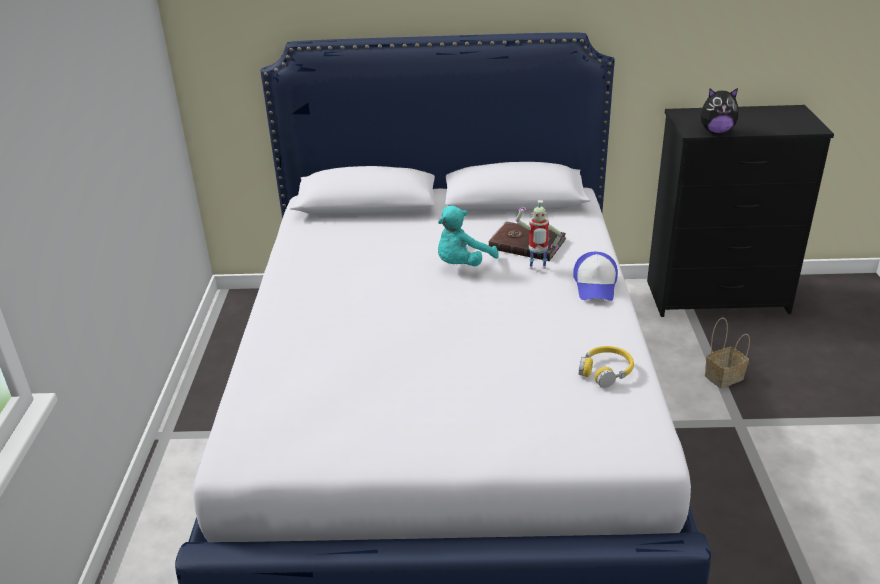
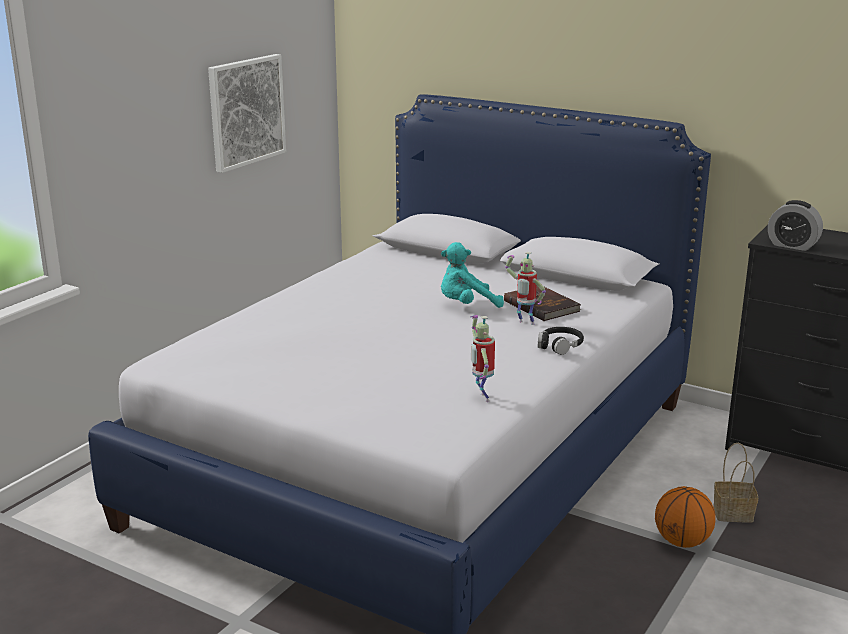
camera: 30 degrees right, 10 degrees down
cap [573,252,618,301] -> black headphones [538,327,584,355]
yellow headphones [579,346,634,388] -> toy robot [470,315,495,402]
plush toy [701,88,739,134] -> alarm clock [768,200,823,251]
none -> picture [208,54,286,173]
none -> basketball [655,486,716,548]

